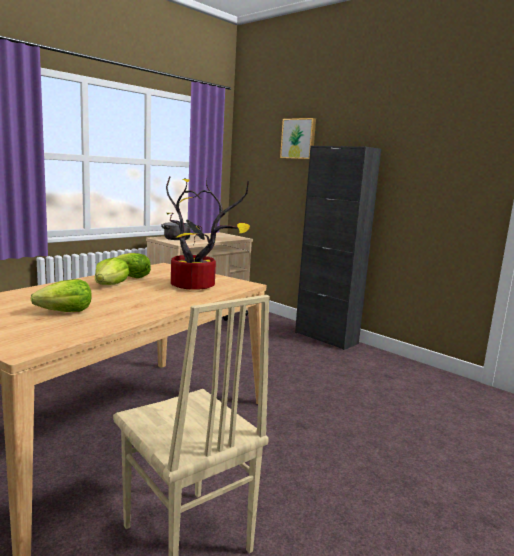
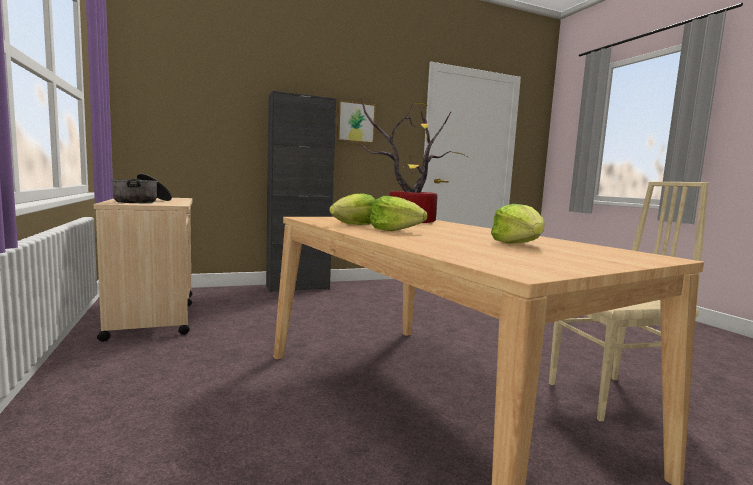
camera: 65 degrees left, 5 degrees down
picture [280,118,316,159] -> picture moved to [337,100,376,144]

